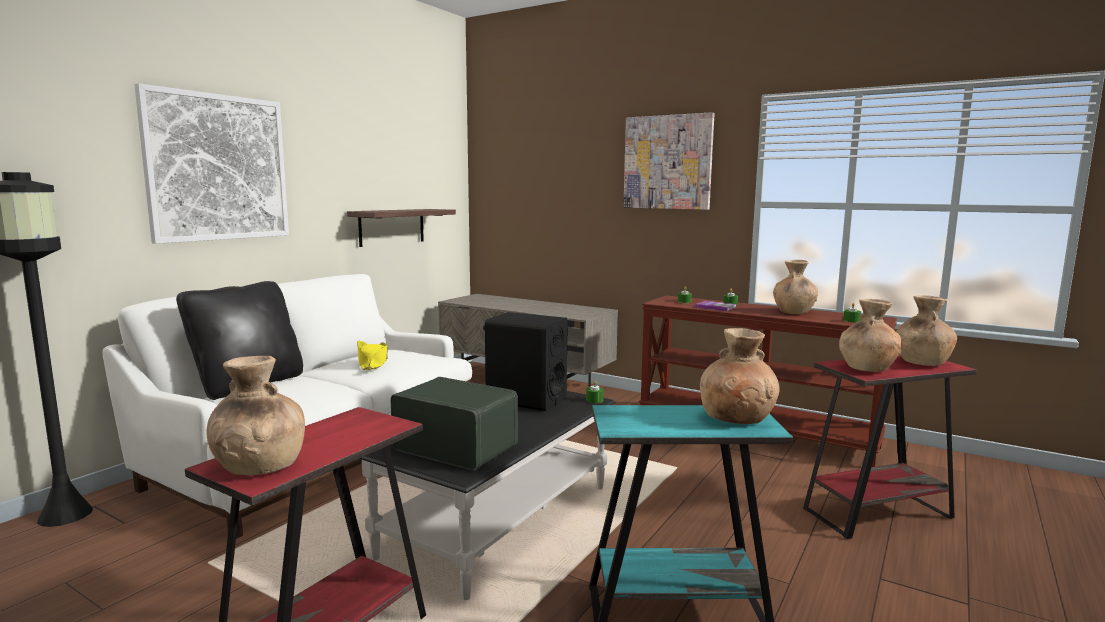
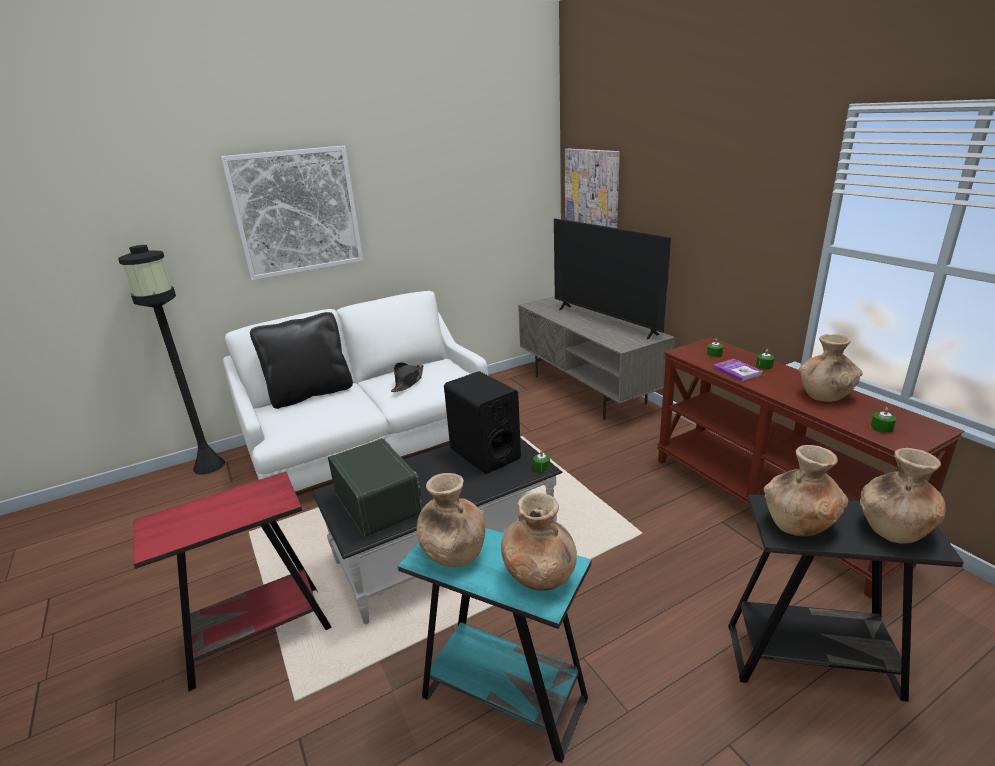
camera: 30 degrees right, 15 degrees up
brown vase [206,356,305,475] -> brown vase moved to [417,473,485,567]
shelf [347,209,456,247] -> none
yellow hat [357,341,388,370] -> black hat [391,362,424,392]
picture [623,112,715,210] -> picture moved to [565,149,620,228]
red side table [803,355,977,539] -> black side table [728,494,964,702]
none -> television [554,219,671,339]

